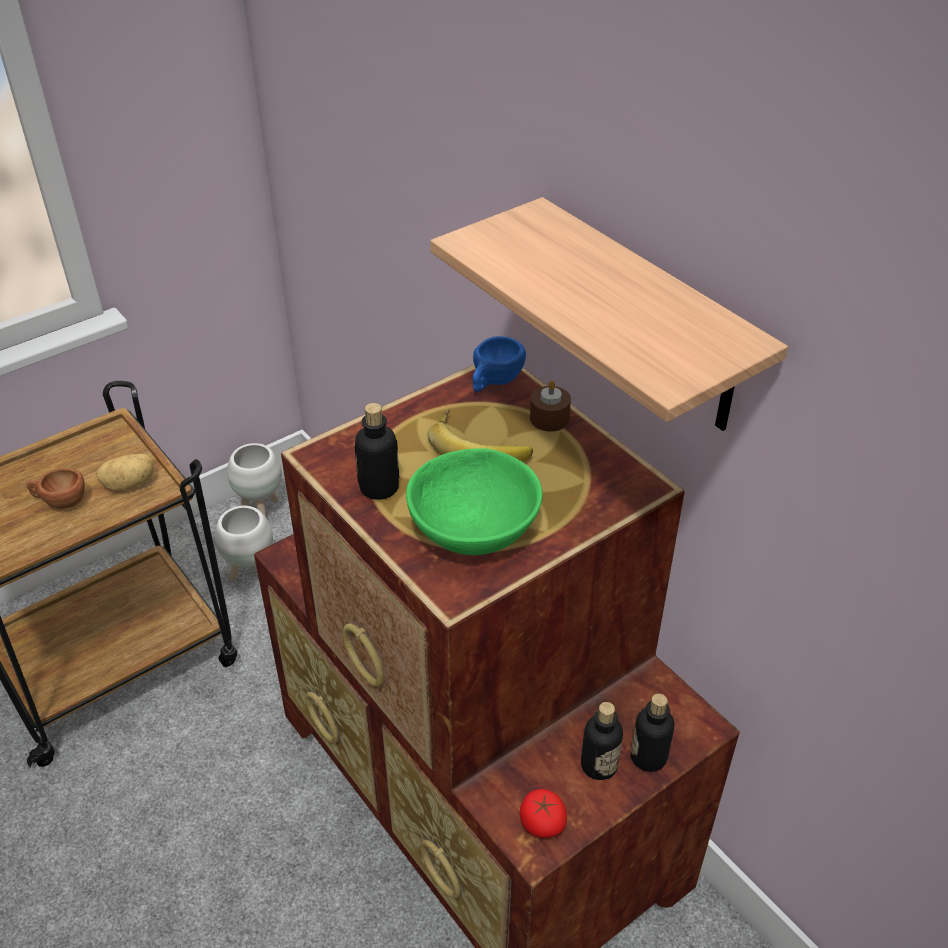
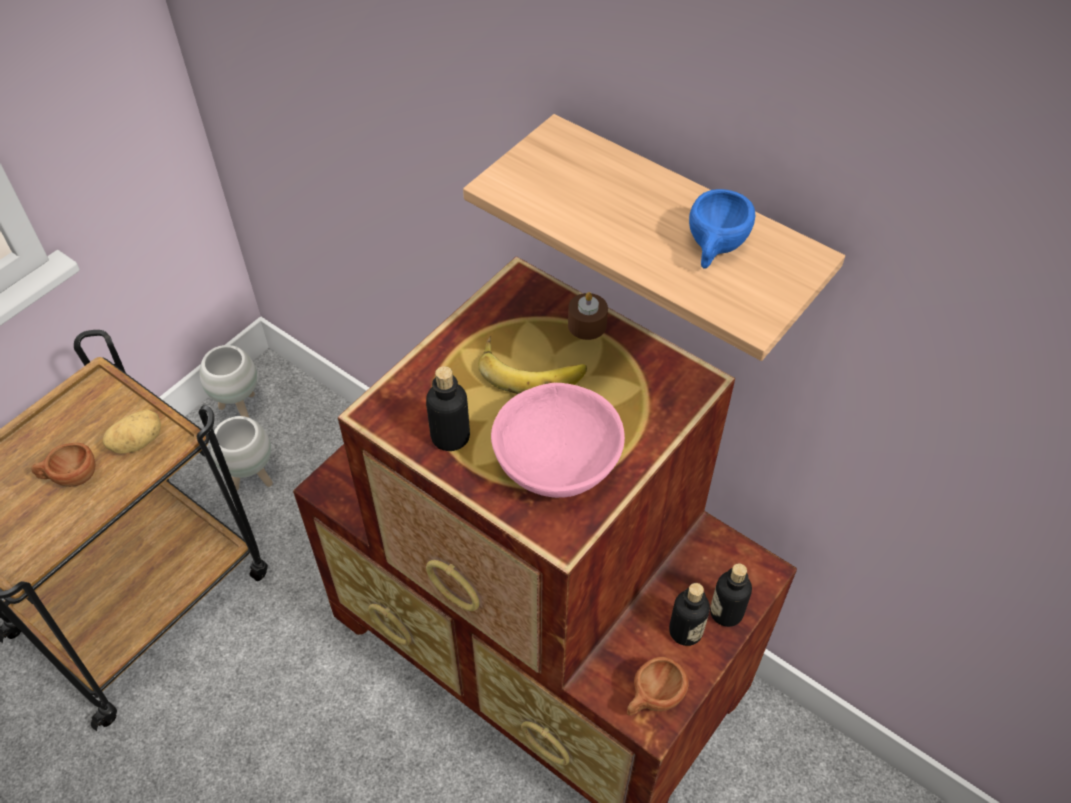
camera: 15 degrees left, 10 degrees up
green bowl [406,448,543,555] -> pink bowl [491,383,625,498]
blue cup [472,336,526,392] -> blue cup moved to [689,189,755,269]
tomato [520,789,567,838] -> brown cup [627,657,689,716]

